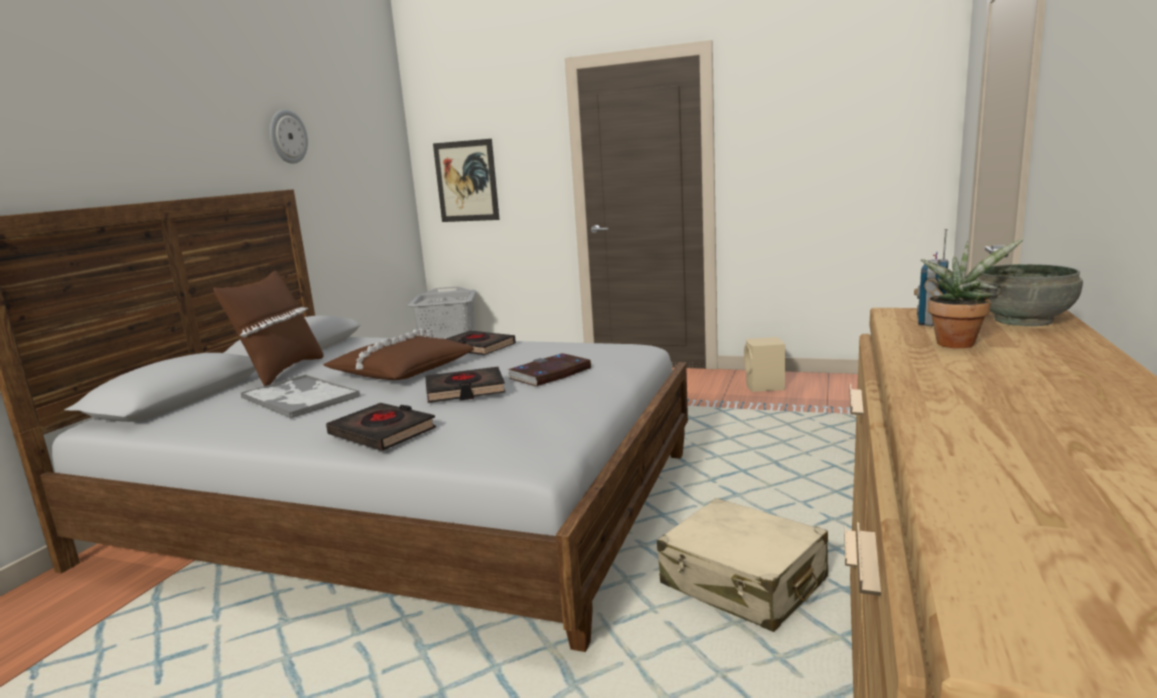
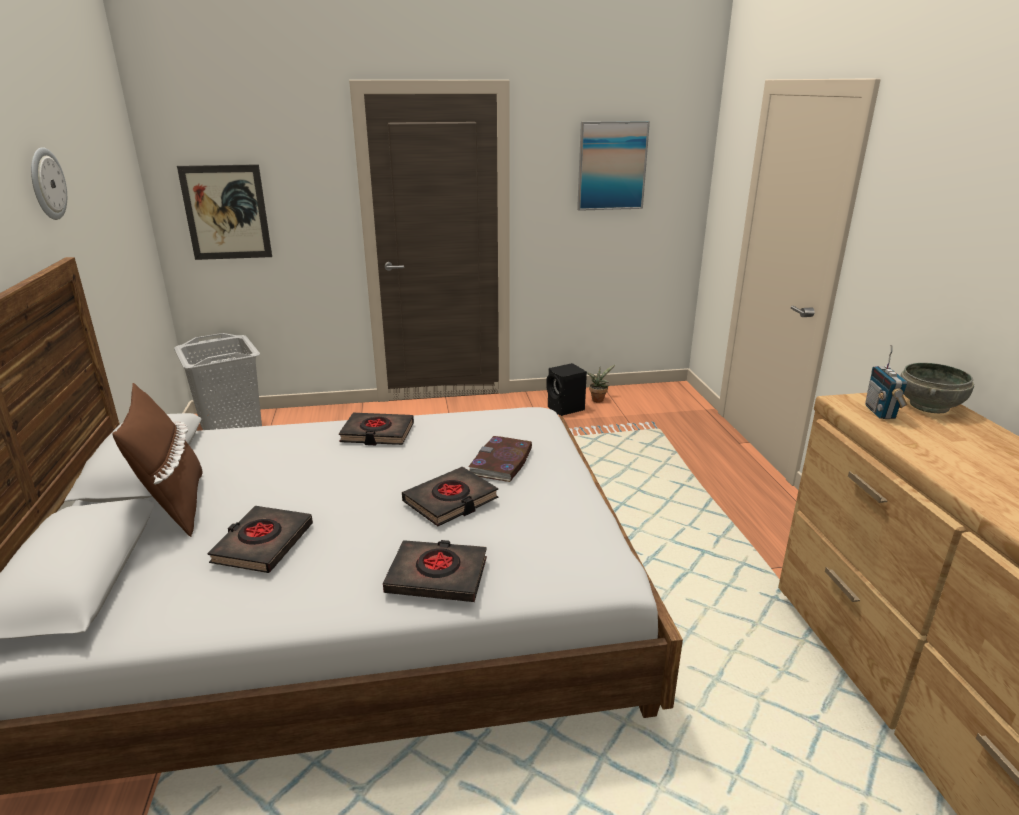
camera: 30 degrees left, 10 degrees up
tray [240,374,361,419] -> black book [207,506,313,573]
brown pillow [323,329,474,380] -> none
beige suitcase [657,498,828,632] -> none
beige speaker [744,337,785,392] -> black speaker [546,363,587,416]
potted plant [921,239,1024,348] -> potted plant moved to [587,364,616,402]
none -> picture [577,121,650,211]

